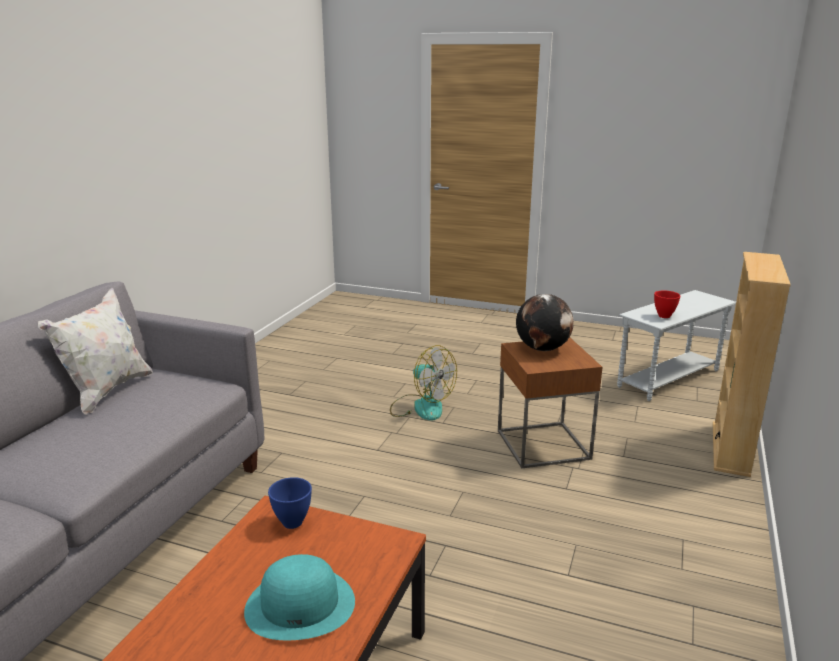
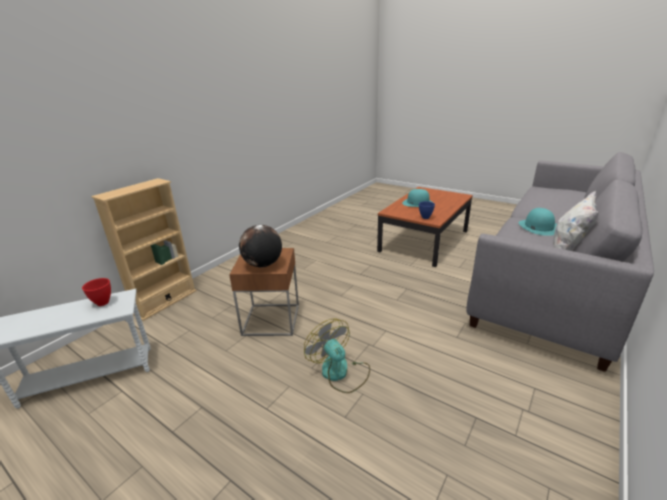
camera: 165 degrees left, 5 degrees up
none -> turquoise hat [518,208,557,236]

